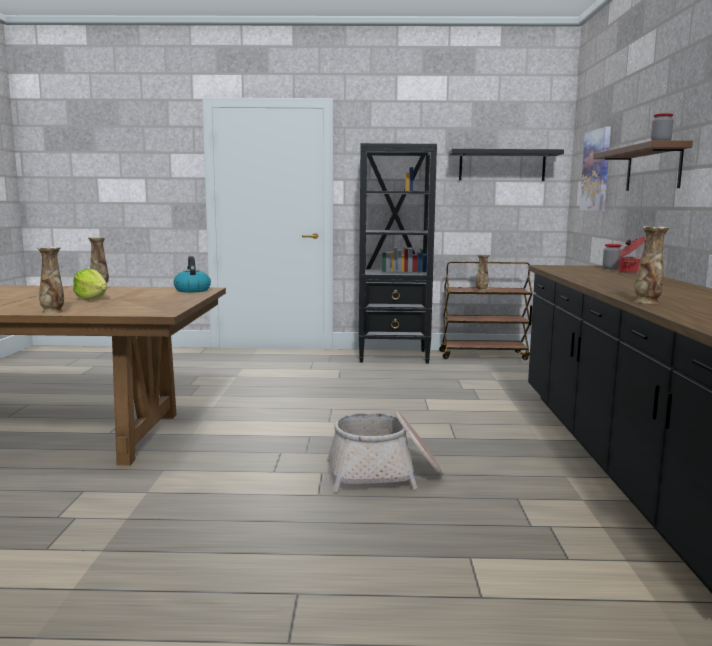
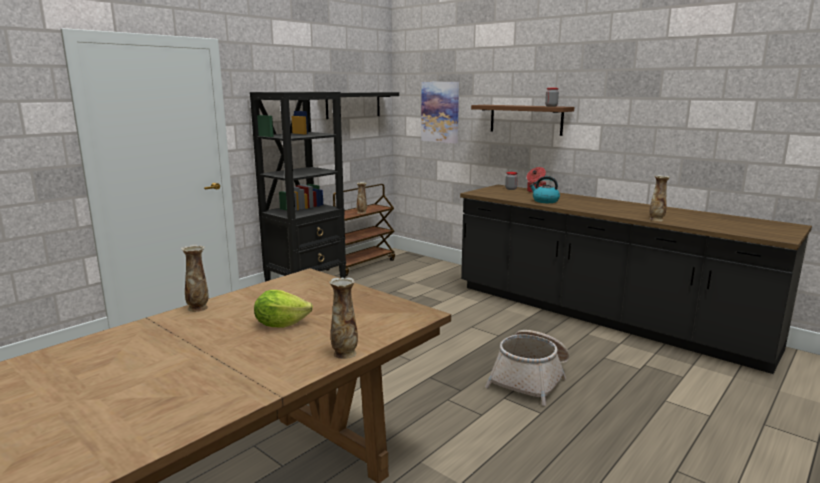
camera: 50 degrees left, 5 degrees up
kettle [174,256,211,293] -> kettle moved to [529,176,560,203]

